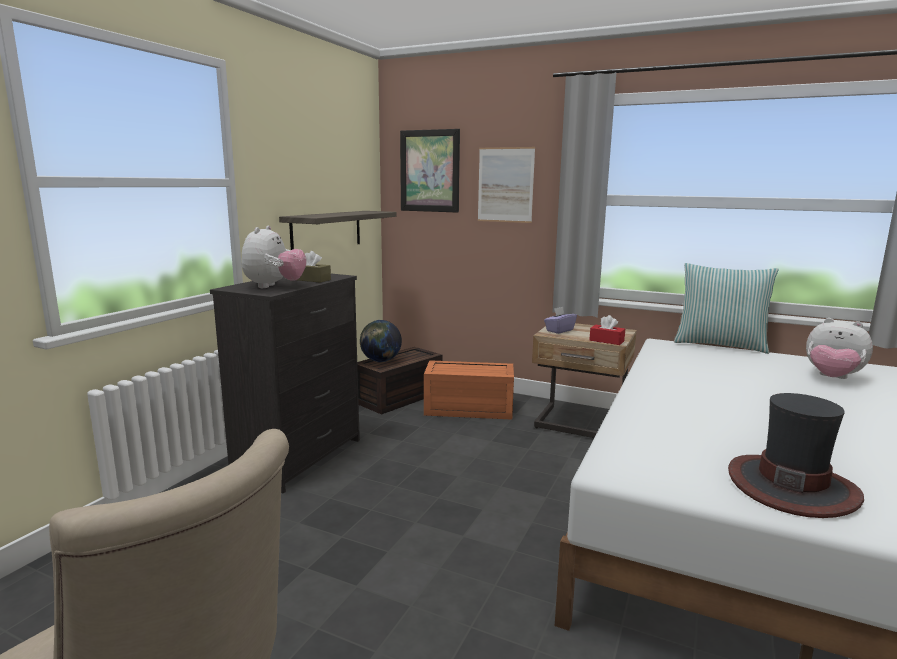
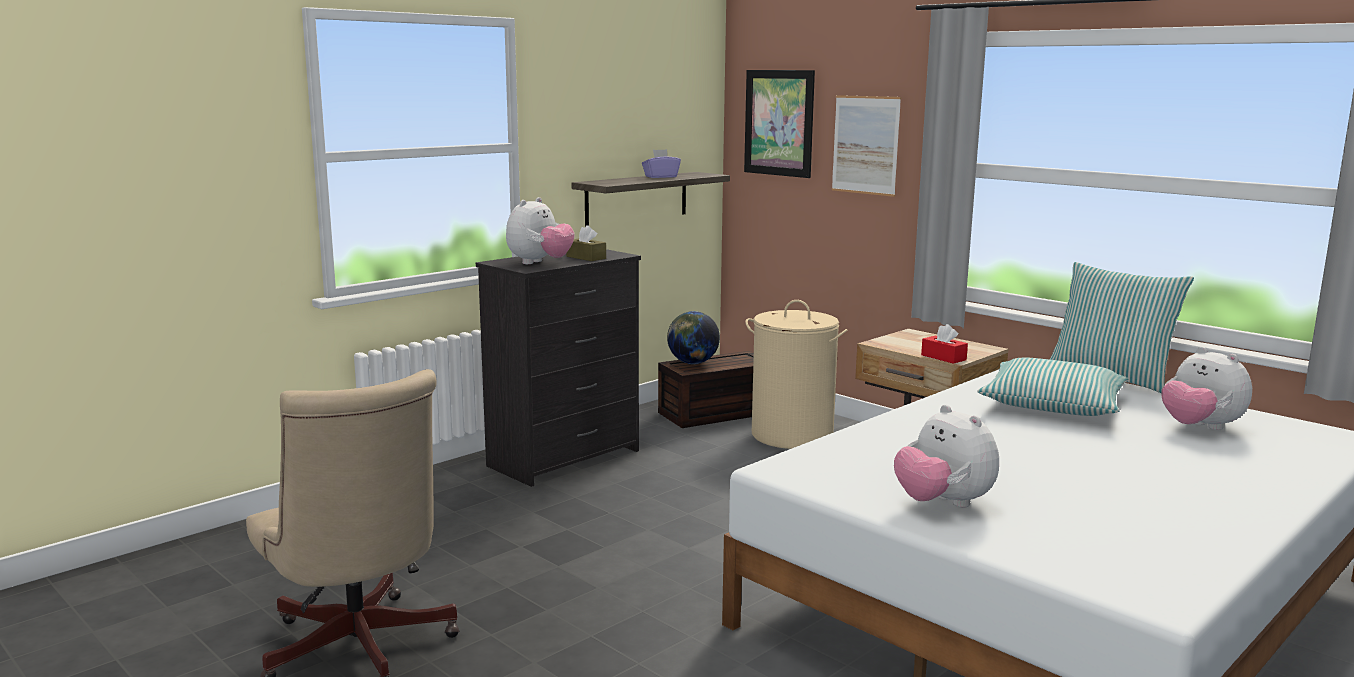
camera: 20 degrees right, 0 degrees up
orange storage box [424,360,514,420] -> beige laundry basket [745,300,847,449]
purple tissue box [544,307,577,334] -> purple tissue box moved to [642,149,681,178]
hat [728,393,864,518] -> plush toy [894,405,999,508]
none -> pillow [977,358,1128,416]

